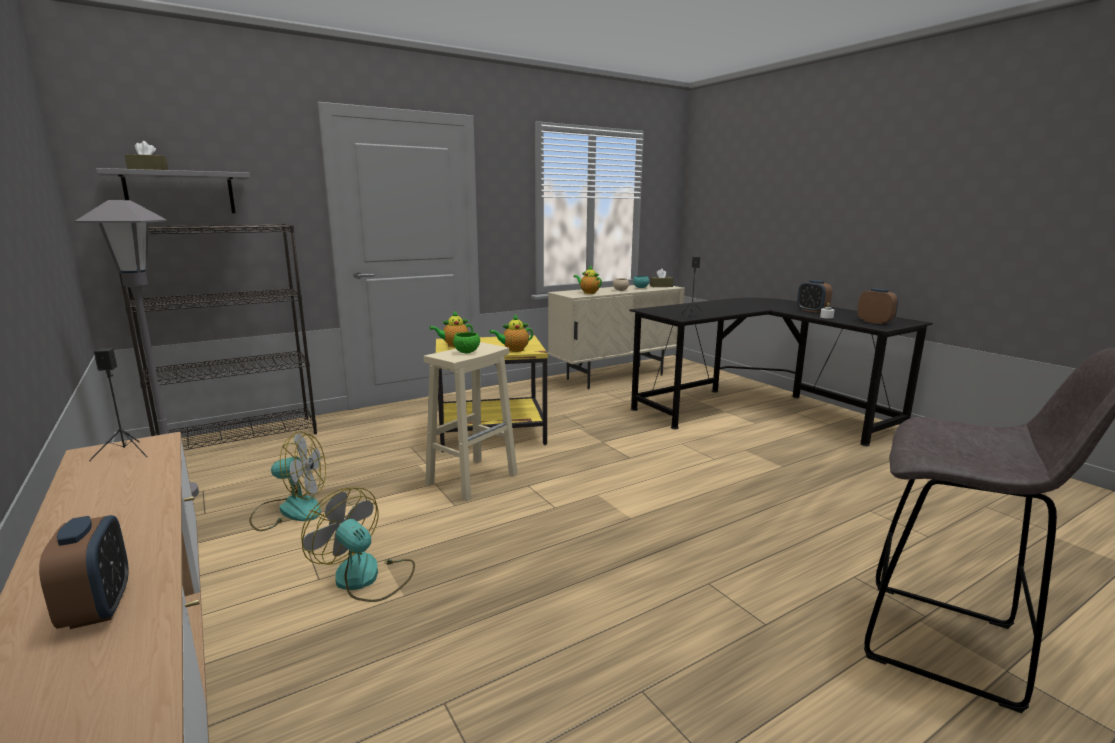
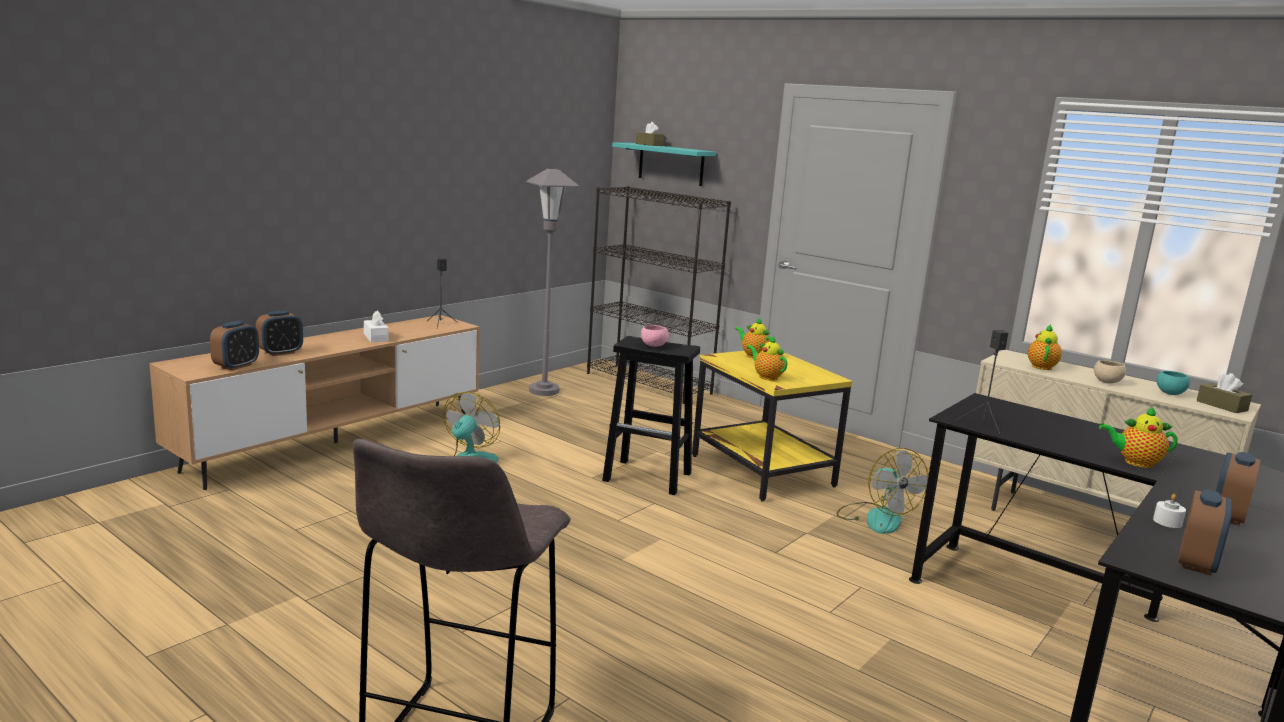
camera: 70 degrees right, 0 degrees up
grey shelf [96,168,250,213] -> turquoise shelf [612,142,716,186]
fan [249,431,326,531] -> fan moved to [836,448,929,534]
beige stool [424,342,518,501] -> black stool [602,336,700,495]
green bowl [453,332,480,353] -> pink bowl [641,325,669,347]
none -> alarm clock [210,321,259,370]
none -> white tissue box [364,311,389,342]
none -> teapot [1099,406,1178,468]

